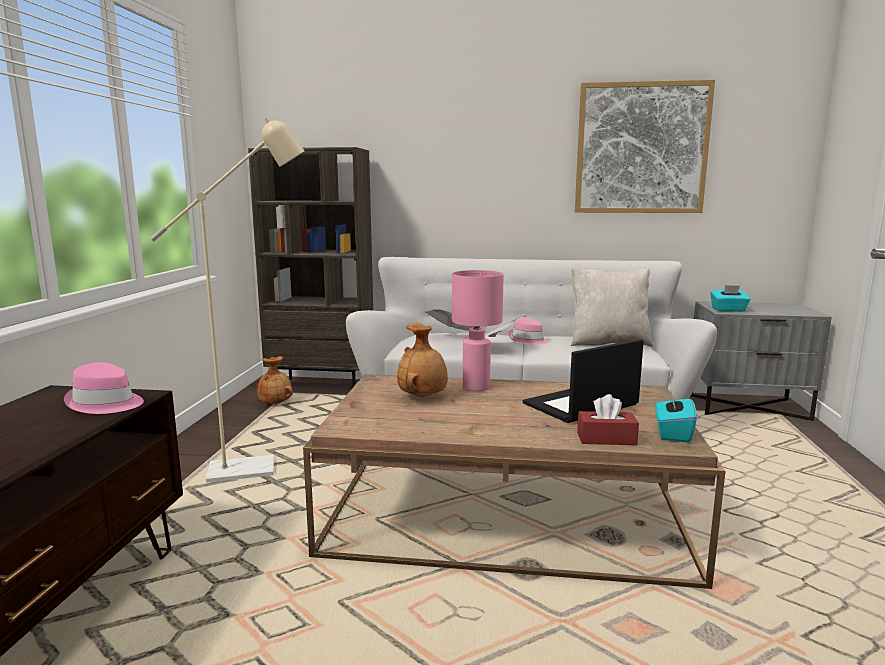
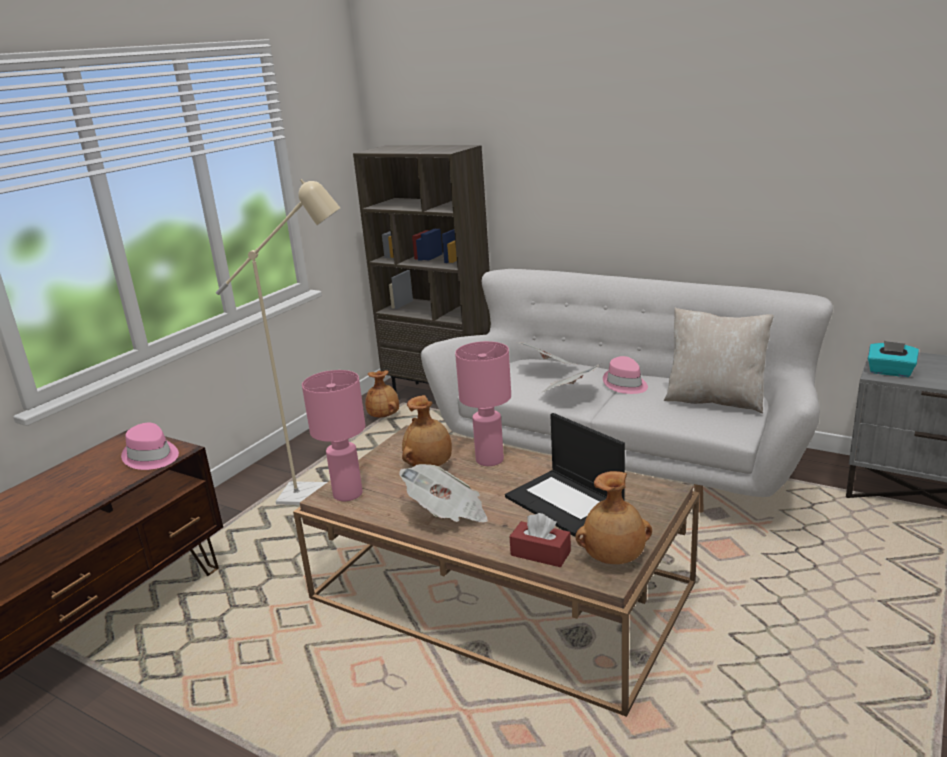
camera: 25 degrees right, 10 degrees up
laptop [523,339,644,423] -> laptop turned 120 degrees counterclockwise [505,413,625,536]
picture [575,80,715,213] -> none
turquoise tissue box [655,391,697,443] -> brown vase [575,471,652,564]
none -> pink table lamp [302,370,365,501]
none -> newspaper [399,464,488,522]

